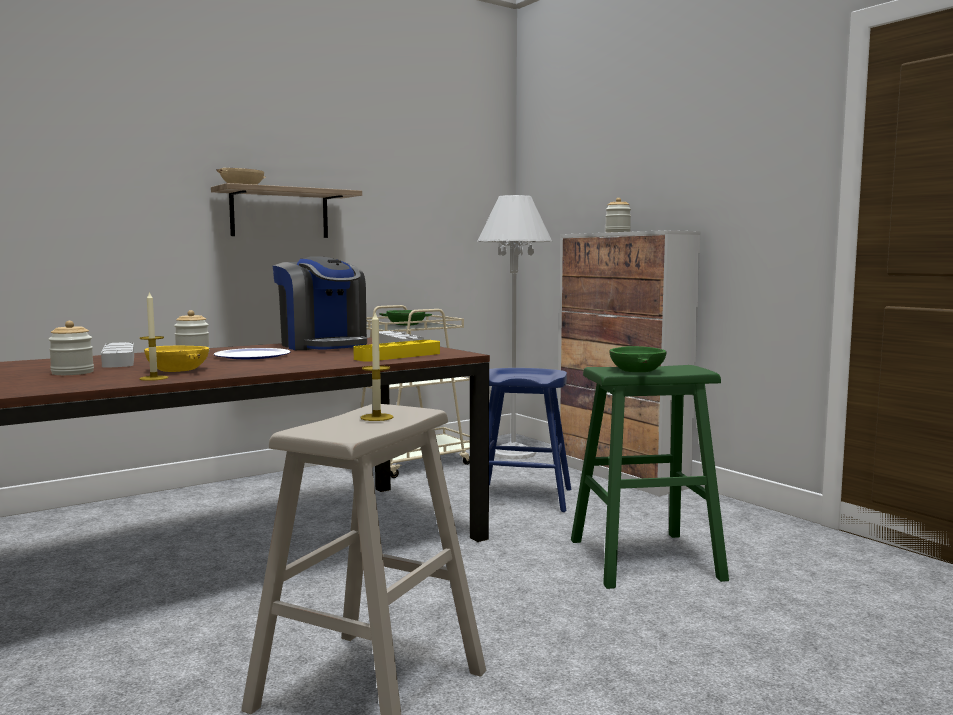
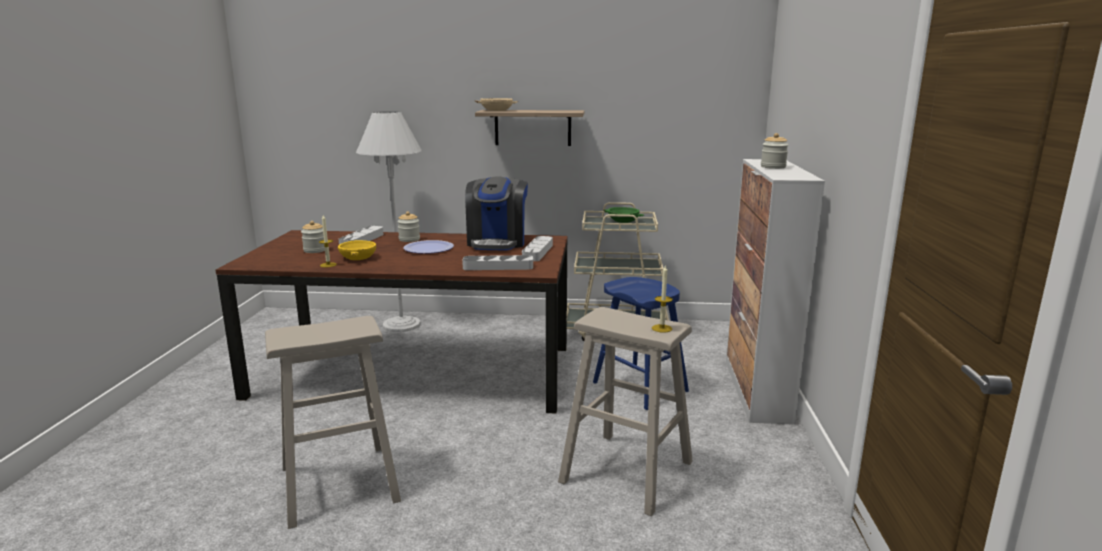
camera: 40 degrees right, 10 degrees up
yellow tray [353,340,440,362] -> grey tray [462,255,533,270]
candle [360,313,393,421] -> candle moved to [652,266,673,333]
white floor lamp [477,195,552,459] -> white floor lamp moved to [356,111,422,332]
green stool [571,365,729,589] -> beige stool [558,307,693,516]
green bowl [610,346,667,372] -> none

